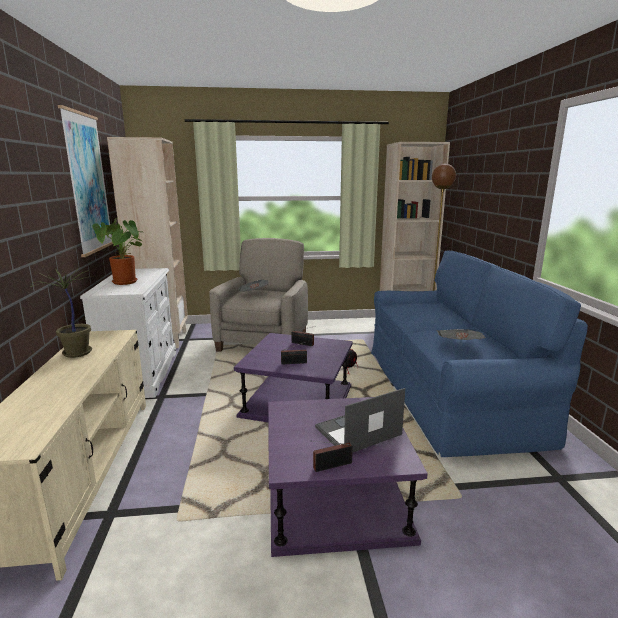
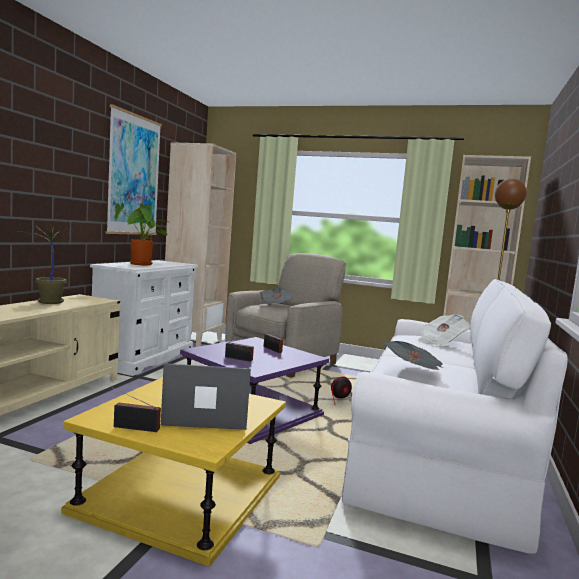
camera: 25 degrees right, 10 degrees down
purple side table [268,397,428,557] -> yellow side table [61,377,286,567]
blue sofa [371,251,588,457] -> white sofa [342,279,568,554]
none -> newspaper [418,314,470,345]

